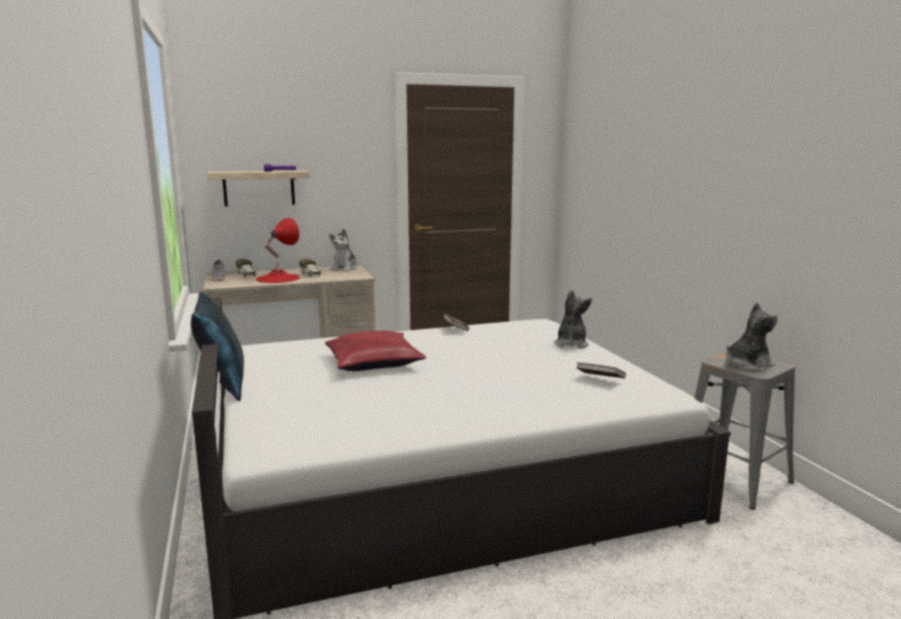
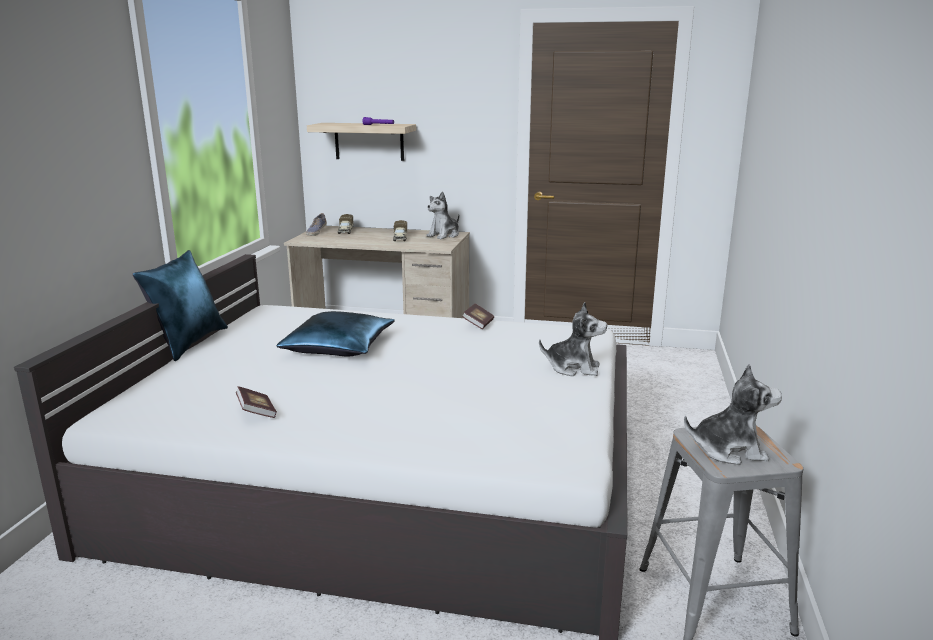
camera: 30 degrees right, 5 degrees up
red table lamp [256,218,300,283] -> none
red pillow [325,330,426,371] -> blue pillow [276,311,395,357]
plush toy [554,290,592,348] -> plush toy turned 60 degrees clockwise [539,302,607,376]
book [576,363,626,378] -> book moved to [236,386,277,418]

